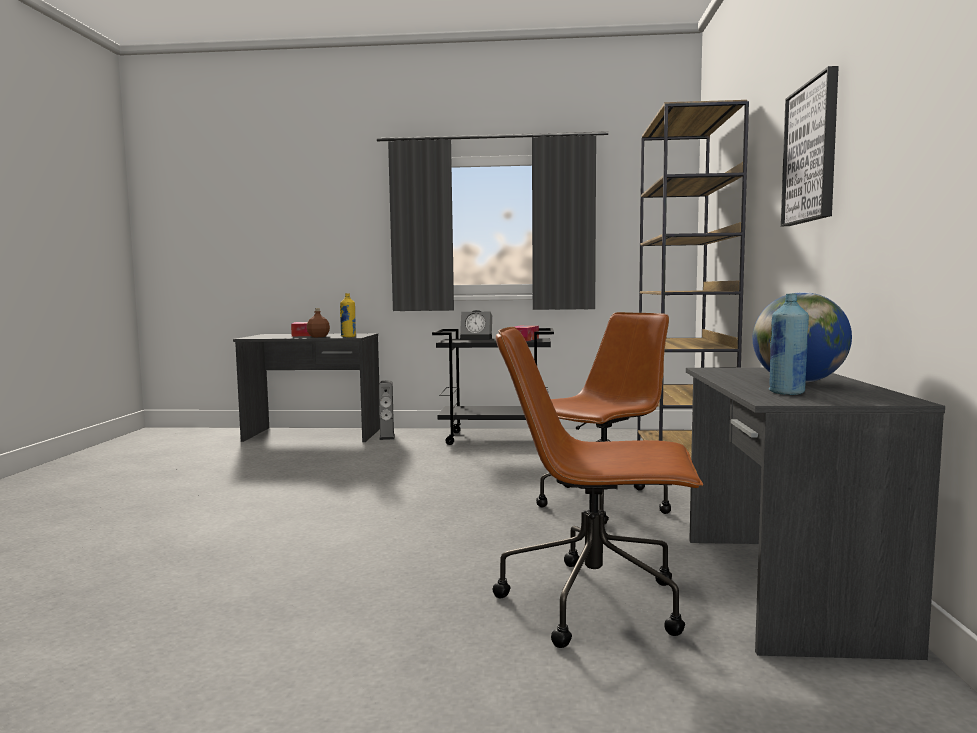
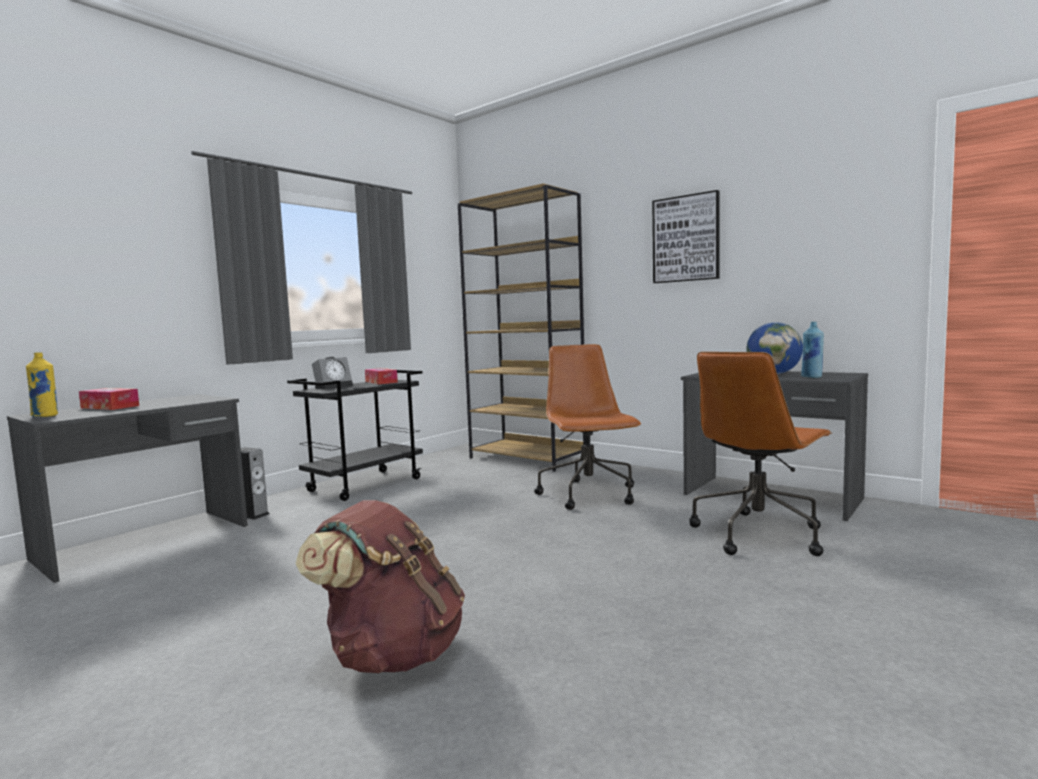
camera: 55 degrees left, 0 degrees up
brown bottle [307,308,330,337] -> none
yellow bottle [340,293,356,337] -> yellow bottle moved to [26,352,58,417]
none -> brown backpack [295,500,465,673]

